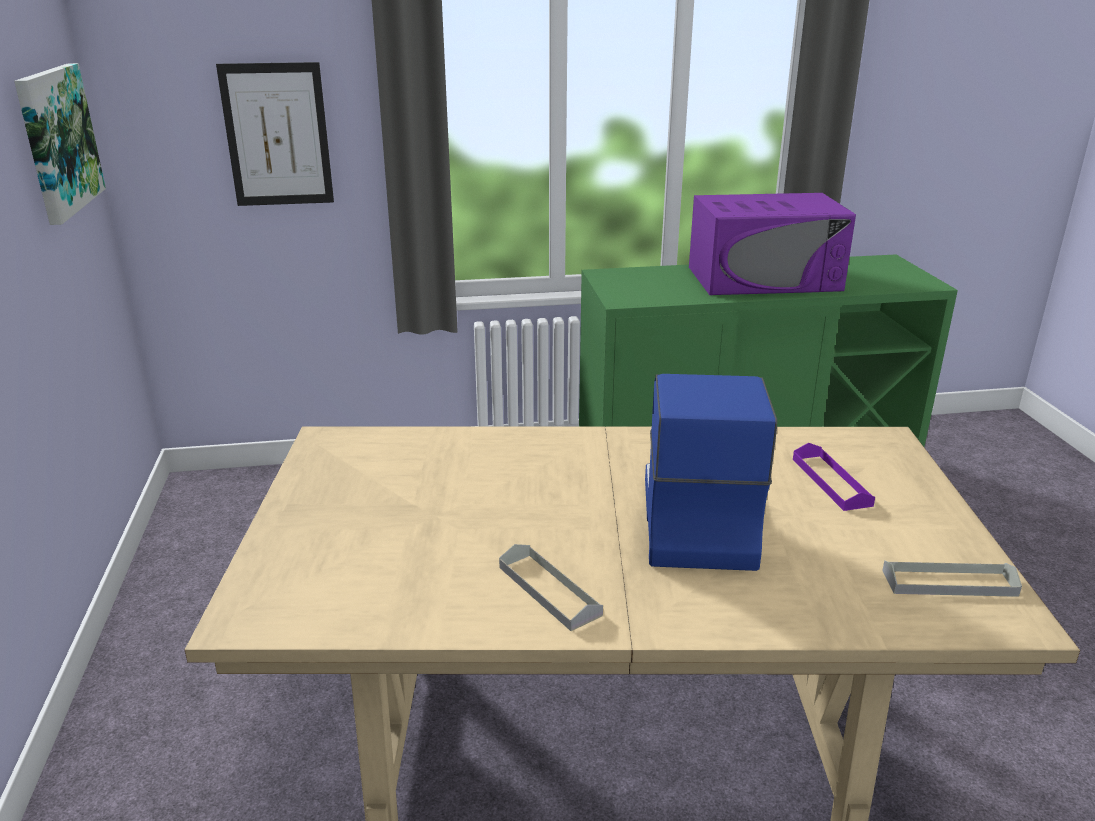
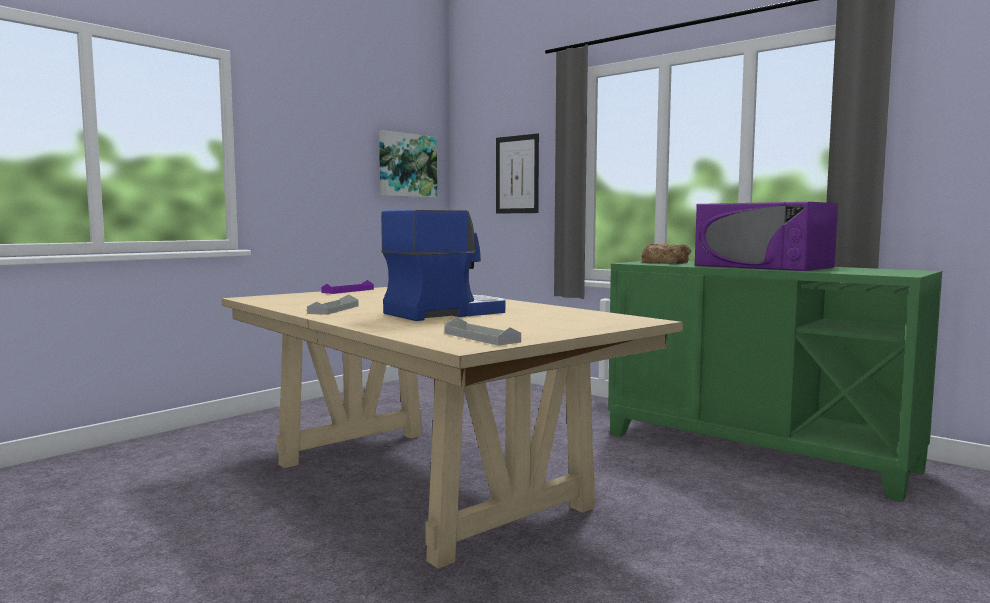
camera: 50 degrees right, 20 degrees down
purple tray [793,443,875,511] -> purple tray moved to [321,280,374,294]
none -> bread [641,243,691,264]

